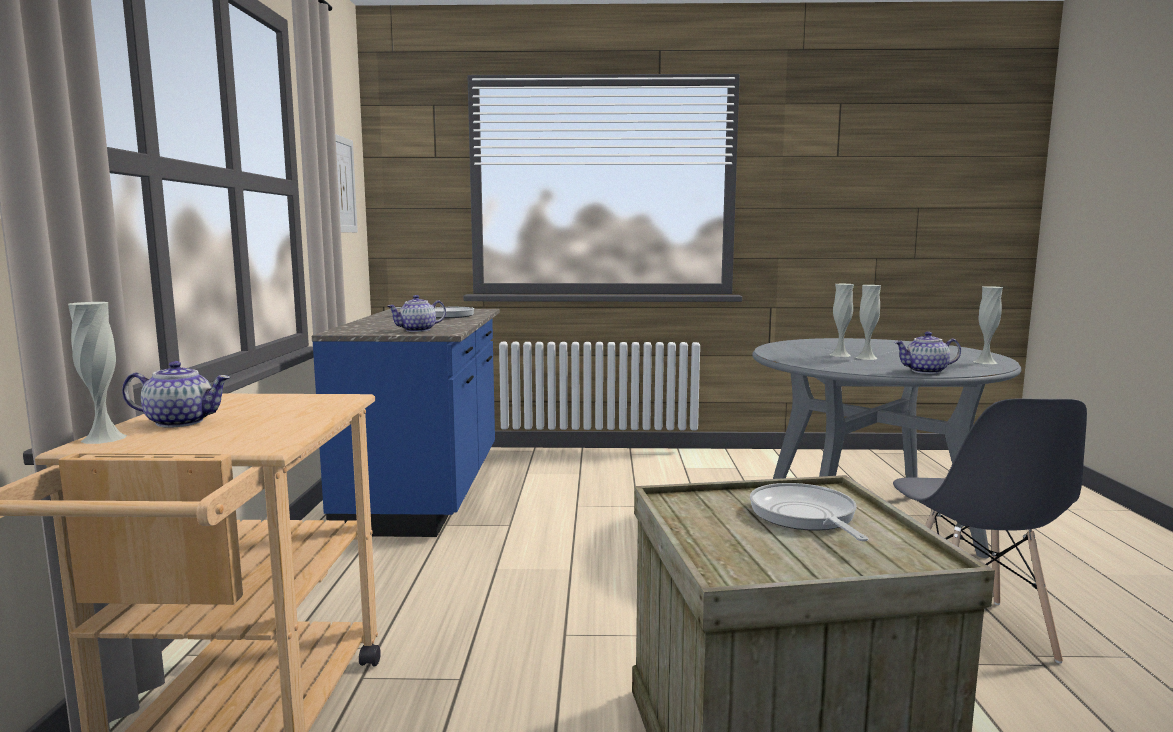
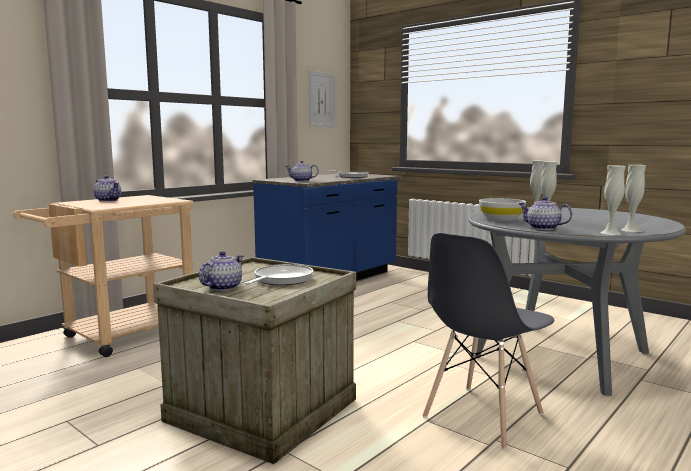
camera: 40 degrees right, 0 degrees up
white vase [68,302,127,444] -> white vase moved to [600,166,626,235]
none -> teapot [199,251,243,291]
none -> white bowl [479,198,526,221]

